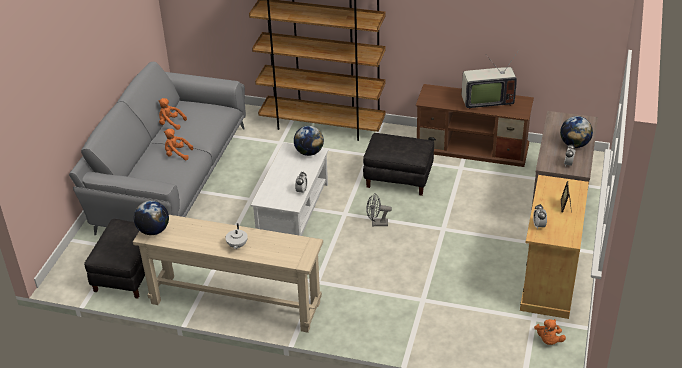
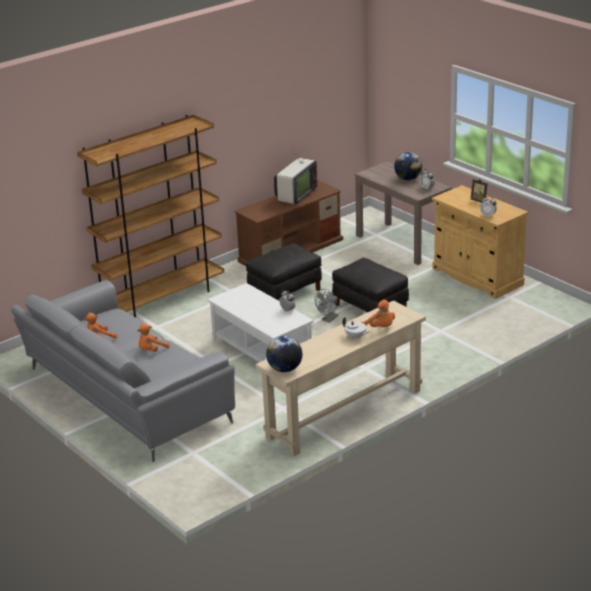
camera: 55 degrees left, 10 degrees down
black ottoman [84,219,145,299] -> black ottoman moved to [332,258,409,312]
globe [294,126,324,156] -> none
orange plush toy [534,319,566,345] -> orange plush toy moved to [361,300,395,327]

